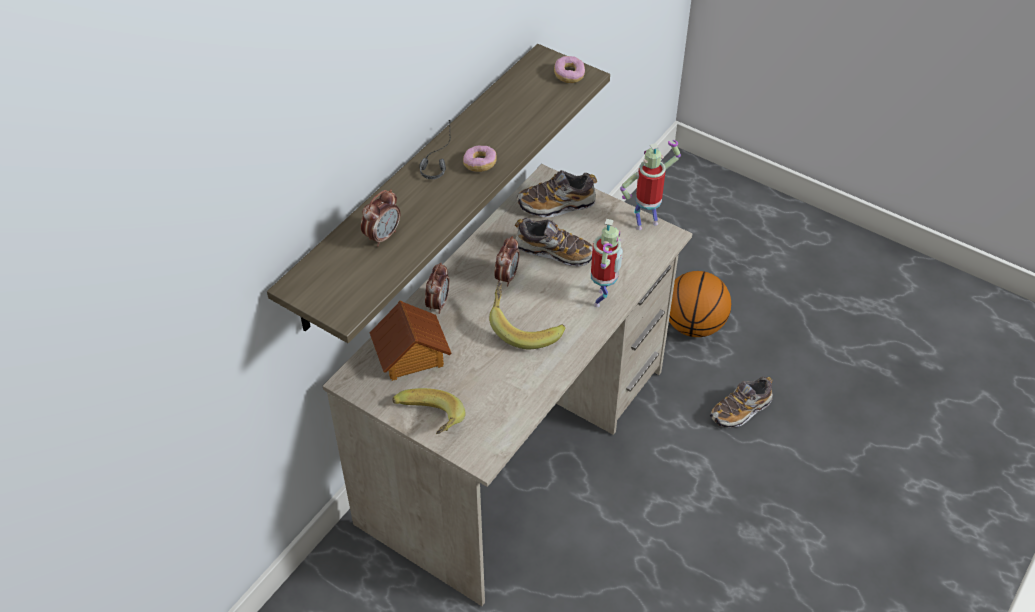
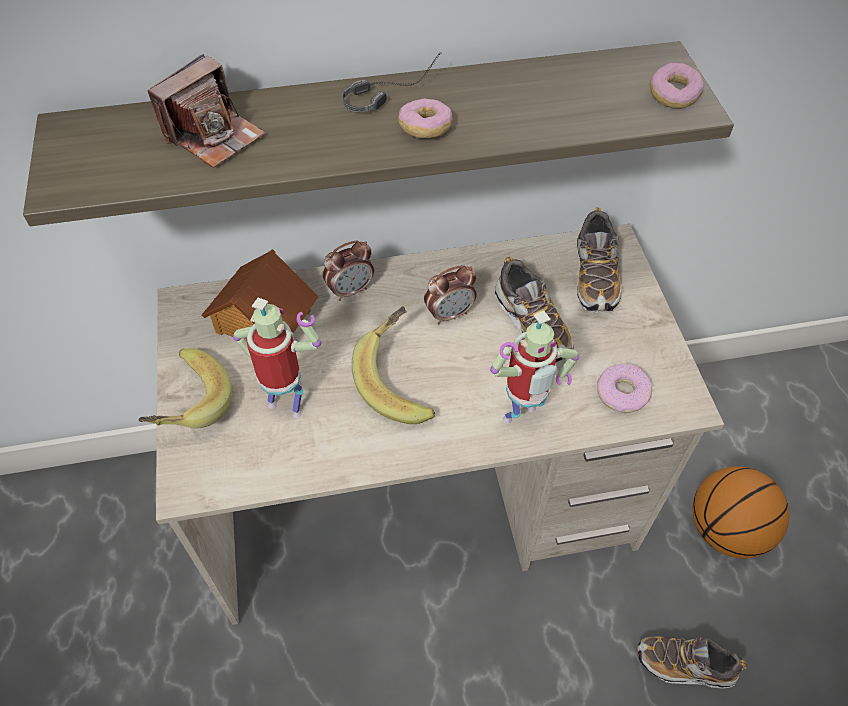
camera: 45 degrees right, 5 degrees up
alarm clock [361,189,400,247] -> camera [148,54,265,168]
shoe [517,170,597,217] -> shoe turned 120 degrees counterclockwise [577,208,622,313]
toy robot [620,140,681,230] -> toy robot moved to [233,298,321,418]
none -> donut [597,364,652,413]

